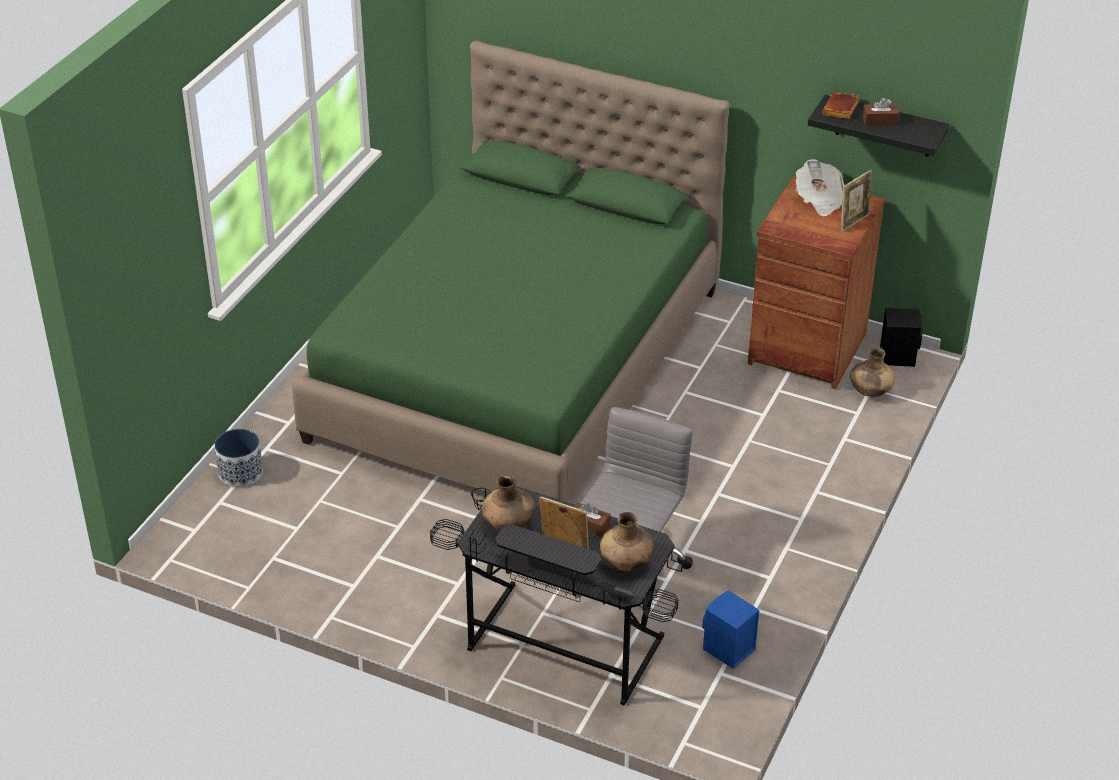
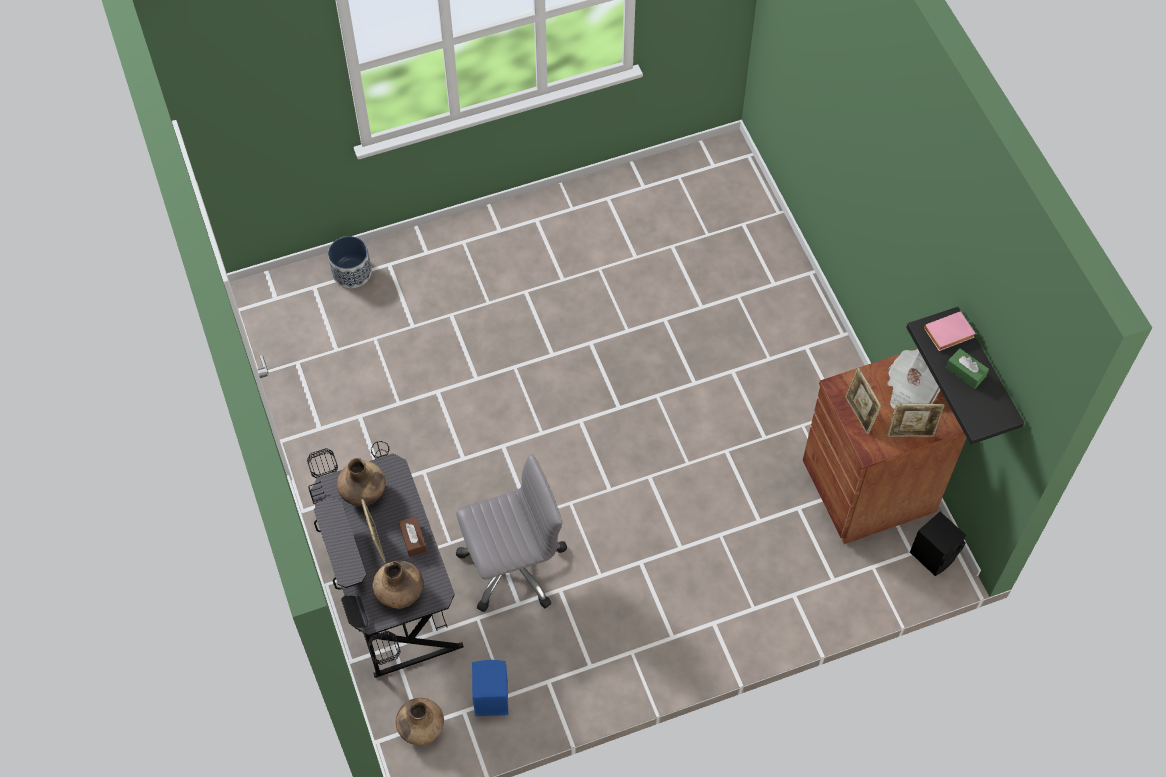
camera: 45 degrees right, 20 degrees up
green bed [292,41,730,502] -> none
brown book [822,92,859,119] -> pink book [924,312,976,351]
brown vase [850,348,895,397] -> brown vase moved to [396,698,444,745]
brown tissue box [862,98,899,126] -> green tissue box [946,348,989,389]
none -> picture frame [845,368,881,434]

